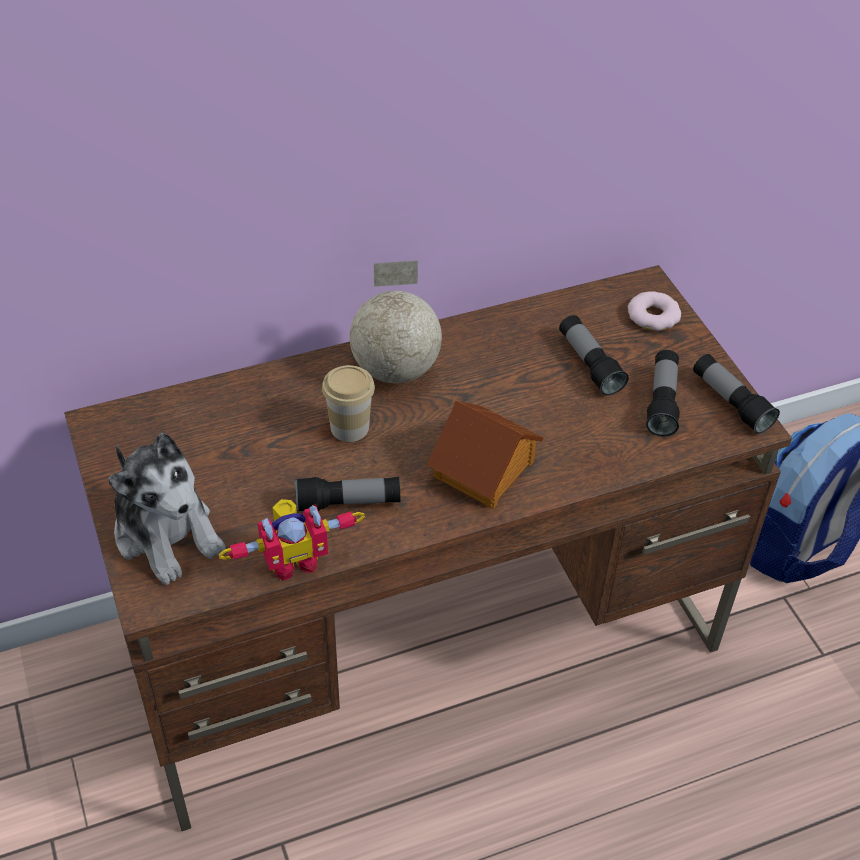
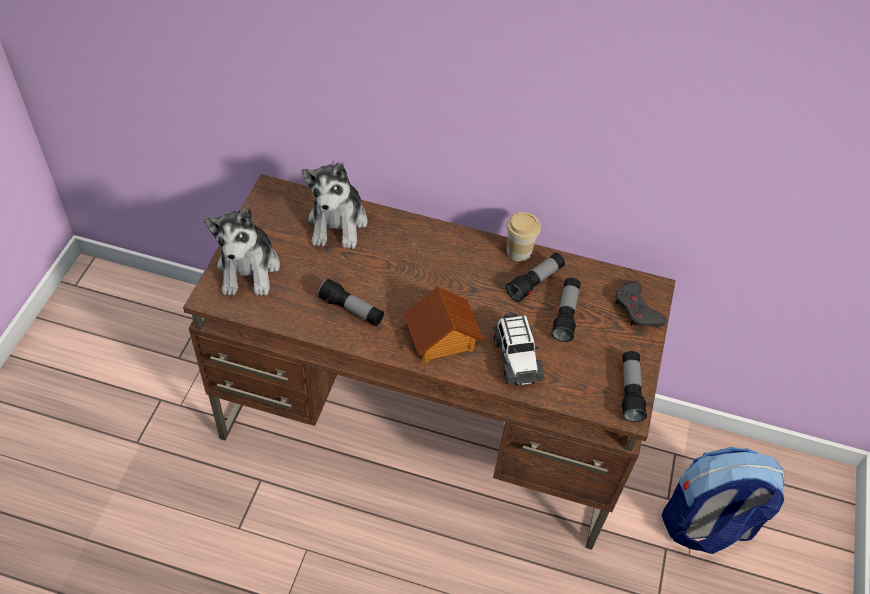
camera: 35 degrees right, 5 degrees up
toy robot [219,499,365,581] -> none
cup [322,365,375,442] -> cup moved to [507,212,541,262]
globe [350,260,442,383] -> none
donut [628,291,681,331] -> grey game controller [615,281,667,326]
flashlight [646,350,680,437] -> flashlight moved to [506,253,565,302]
none -> plush toy [302,162,367,249]
none -> toy car [494,312,544,386]

